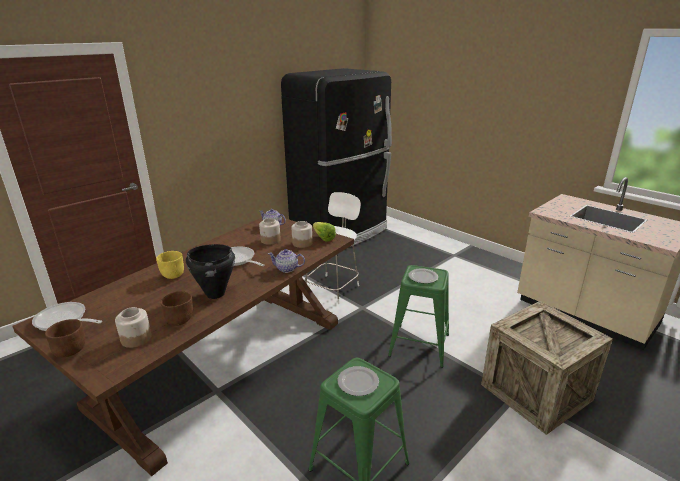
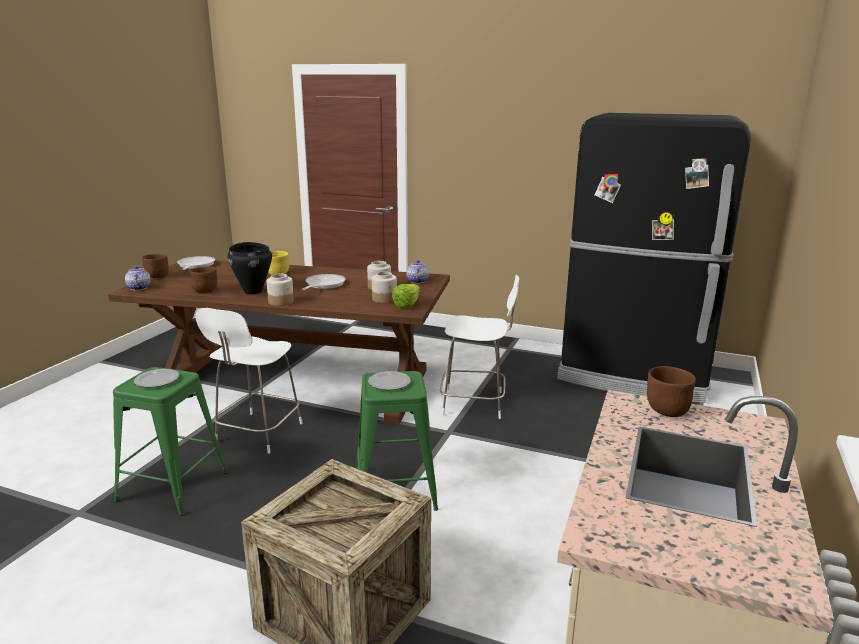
camera: 65 degrees right, 5 degrees down
jar [115,307,152,348] -> jar moved to [267,274,294,306]
teapot [268,249,305,273] -> teapot moved to [125,266,151,291]
none -> white chair [195,308,303,454]
none -> brown bowl [647,366,696,417]

